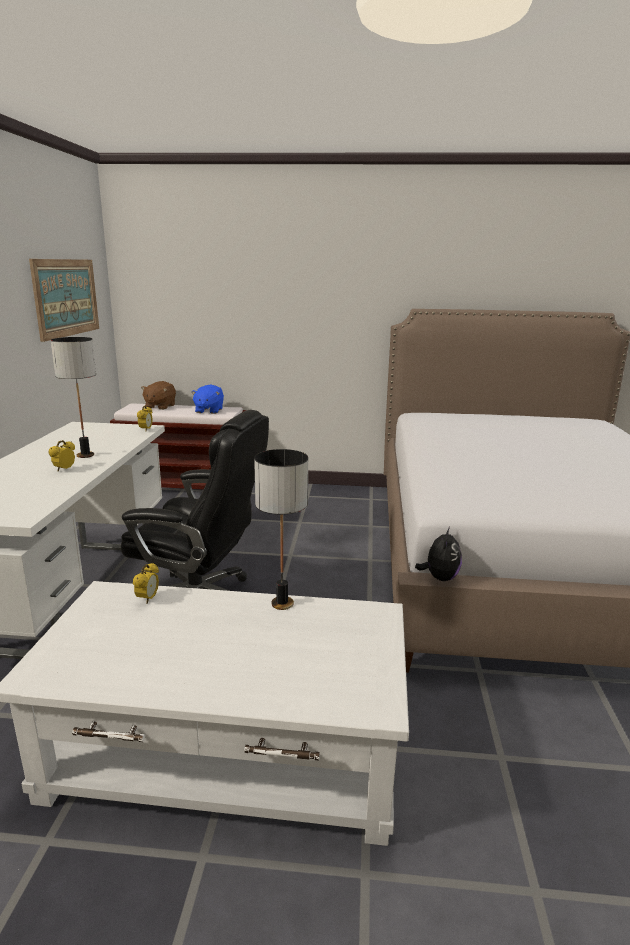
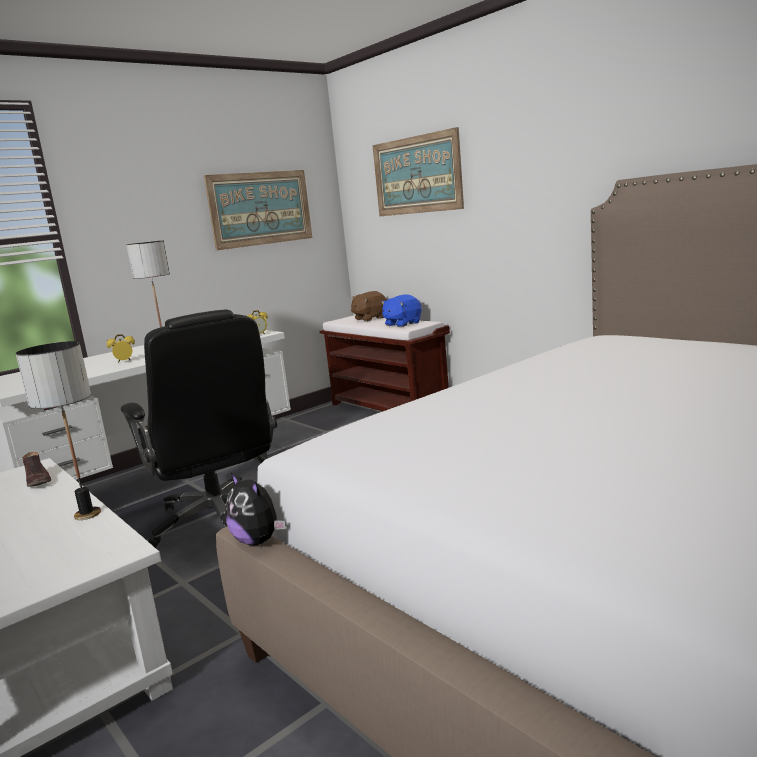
camera: 45 degrees right, 5 degrees down
alarm clock [133,563,159,604] -> brown shoe [22,452,51,487]
plush toy [415,527,462,581] -> plush toy turned 75 degrees clockwise [225,473,286,546]
none -> picture [373,127,464,216]

